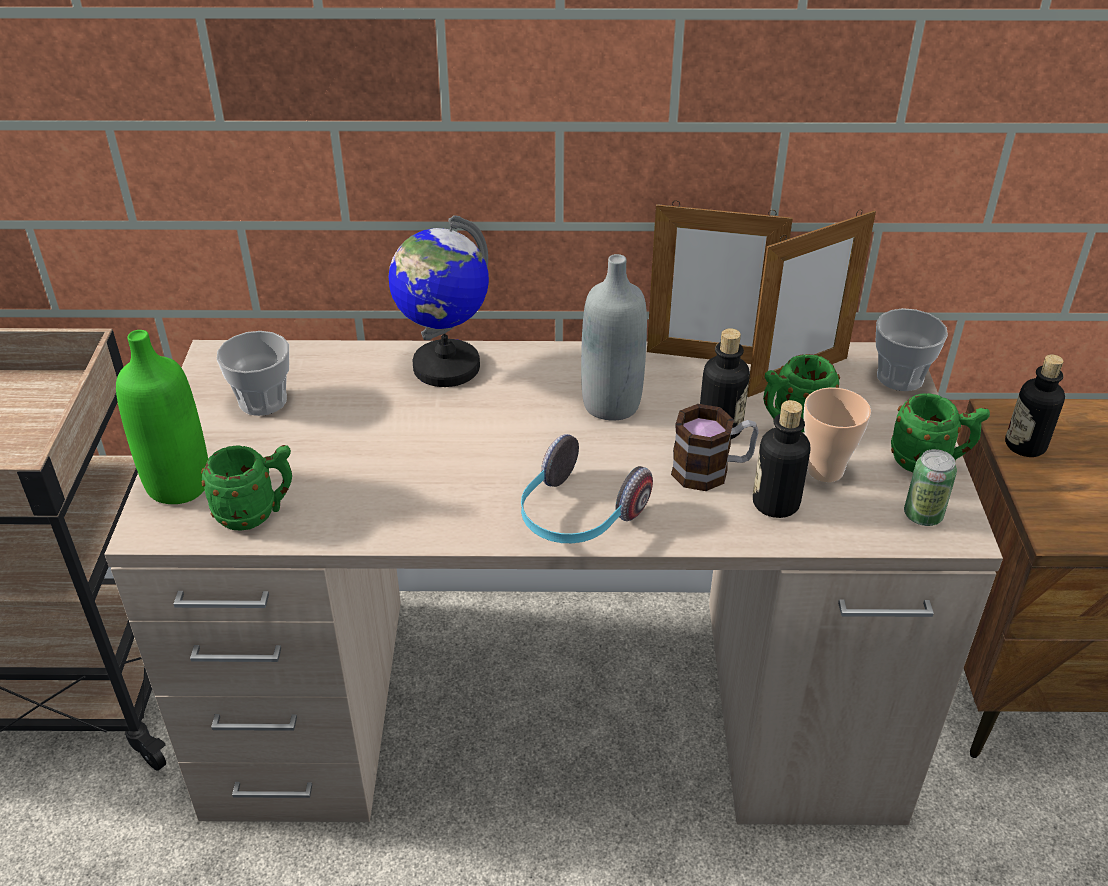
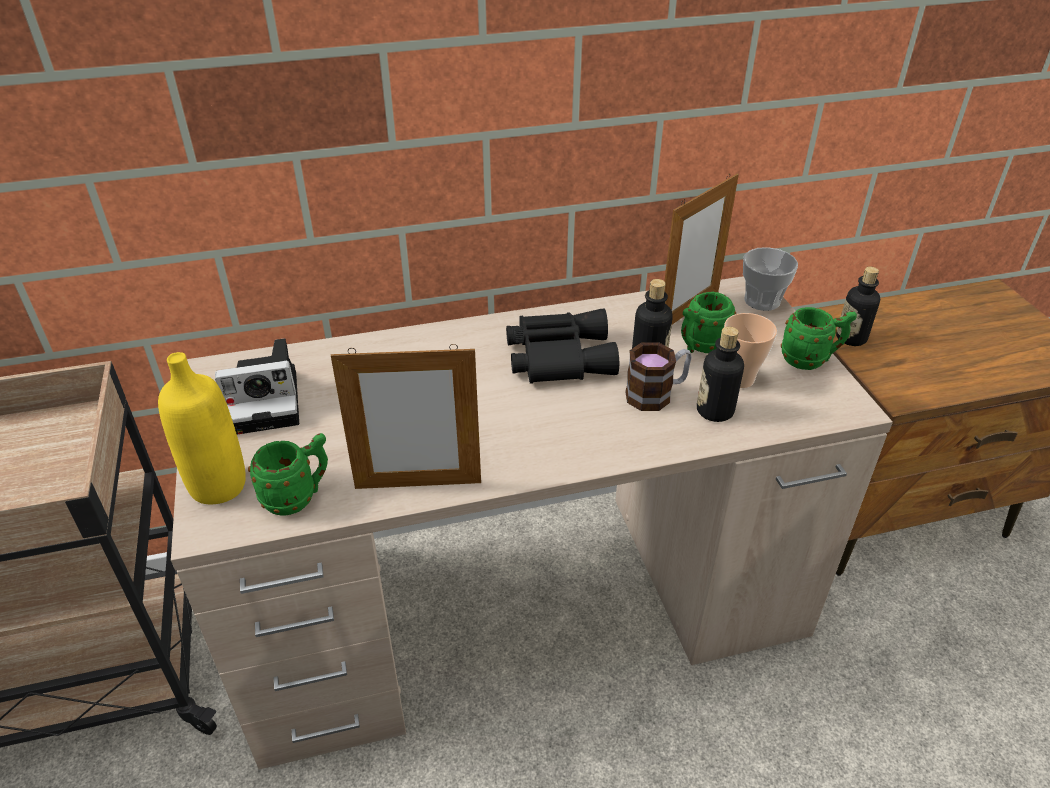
camera: 15 degrees left, 0 degrees up
green bottle [116,330,208,504] -> yellow bottle [158,352,246,504]
cup [217,331,289,416] -> camera [215,338,299,435]
globe [389,215,489,387] -> none
headphones [521,434,653,543] -> none
grey bottle [581,254,647,420] -> black binoculars [506,309,619,384]
picture frame [647,200,793,364] -> picture frame moved to [331,344,481,489]
can [904,449,957,526] -> none

